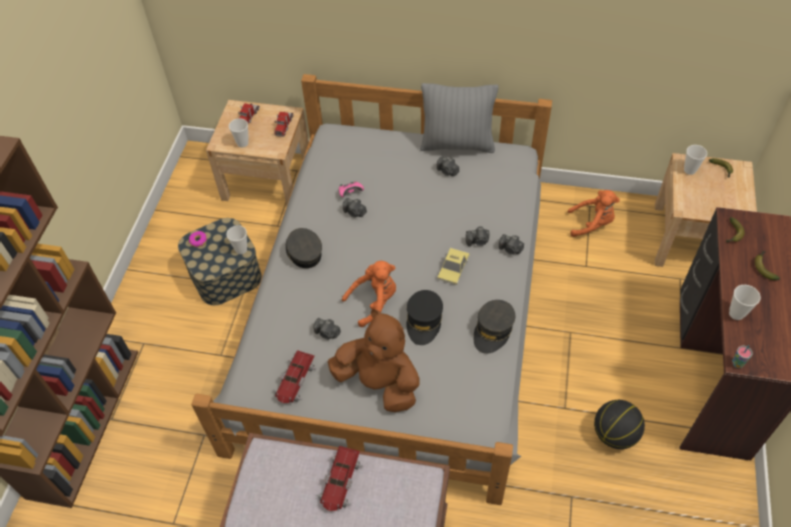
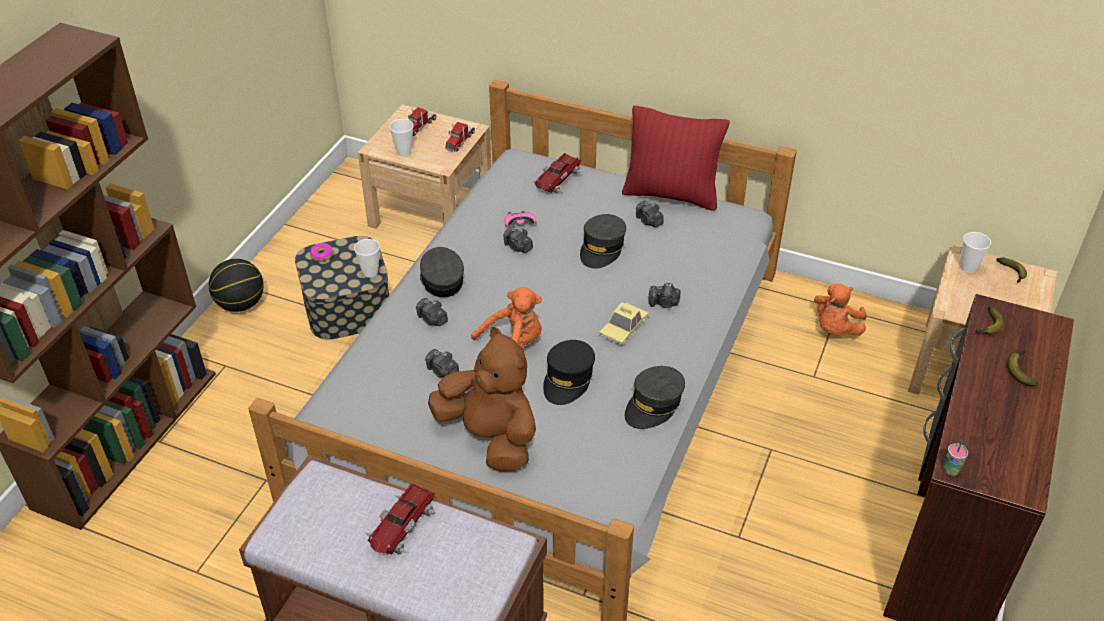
camera: 10 degrees right, 10 degrees down
toy car [273,350,318,404] -> toy car moved to [534,152,582,194]
grey pillow [420,83,499,153] -> red pillow [622,105,729,211]
camera [499,234,524,255] -> camera moved to [416,298,448,326]
orange plush toy [568,190,620,237] -> orange plush toy turned 105 degrees clockwise [814,284,866,336]
basketball [594,400,645,449] -> basketball moved to [209,259,264,312]
cup [729,285,761,320] -> none
none -> grey cap [580,214,626,269]

